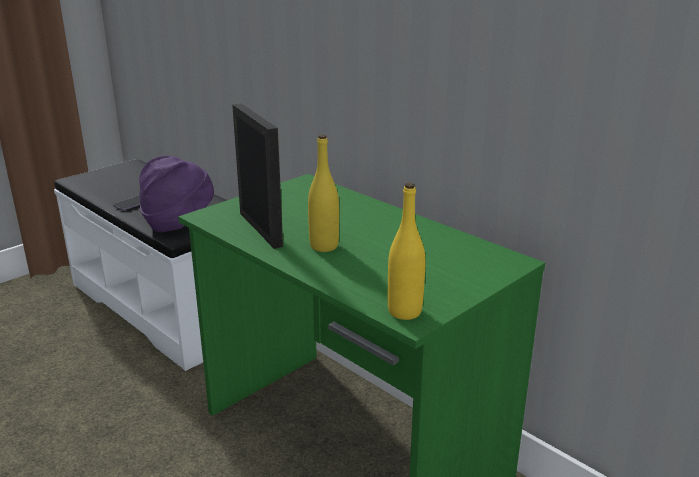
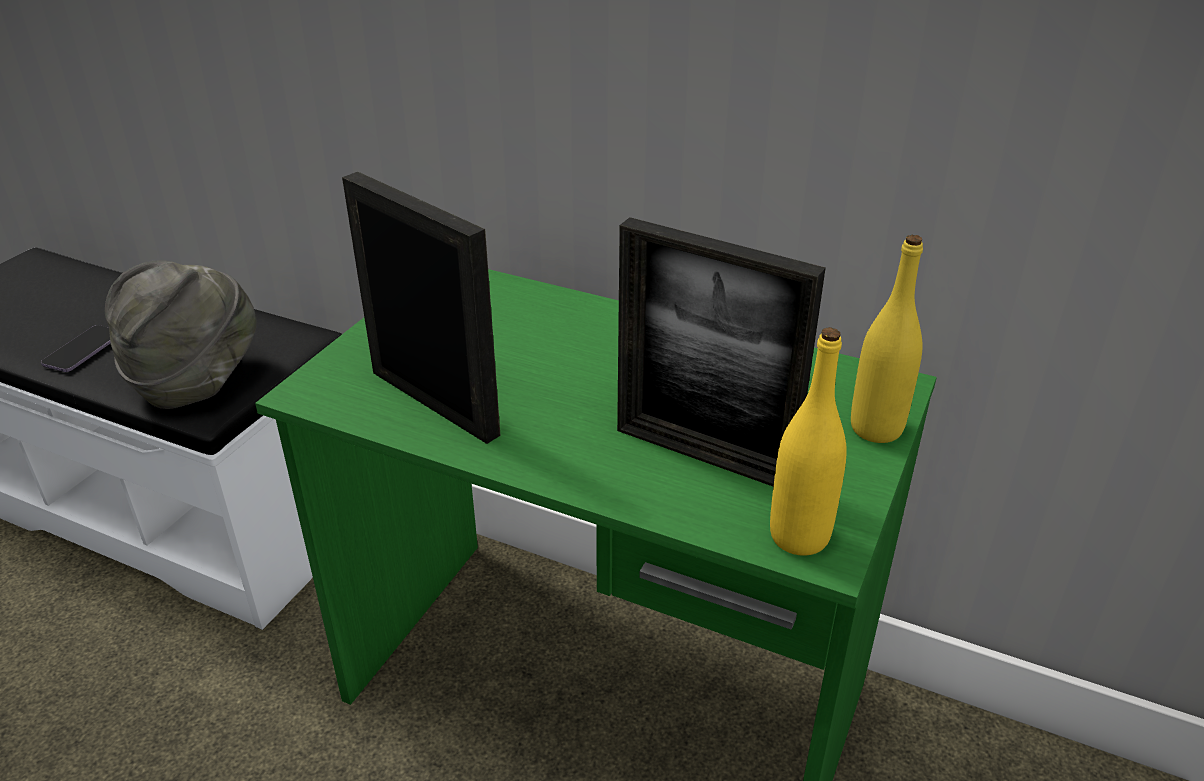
camera: 20 degrees left, 10 degrees up
purple hat [139,155,214,232] -> grey hat [105,260,257,409]
yellow bottle [308,135,339,252] -> yellow bottle moved to [851,235,923,443]
none -> picture frame [617,217,826,486]

